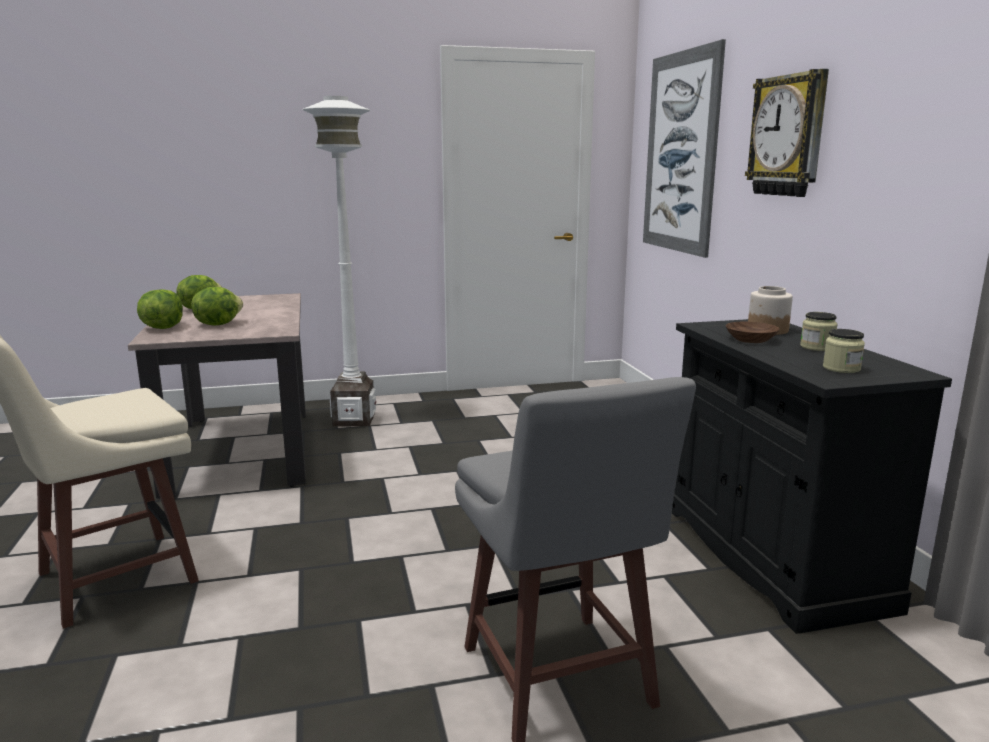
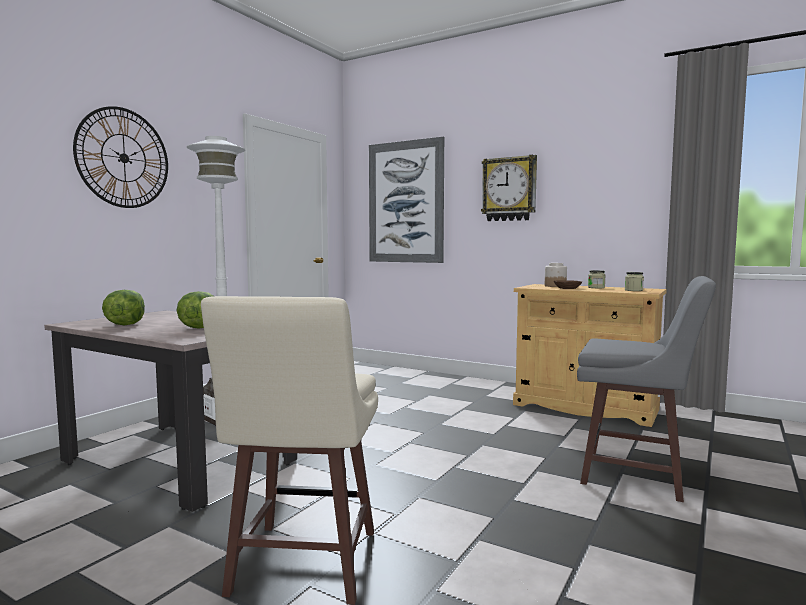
camera: 45 degrees left, 10 degrees down
lettuce [137,289,183,329] -> none
black cabinet [672,319,952,634] -> beige cabinet [513,284,667,427]
none -> wall clock [73,106,168,208]

